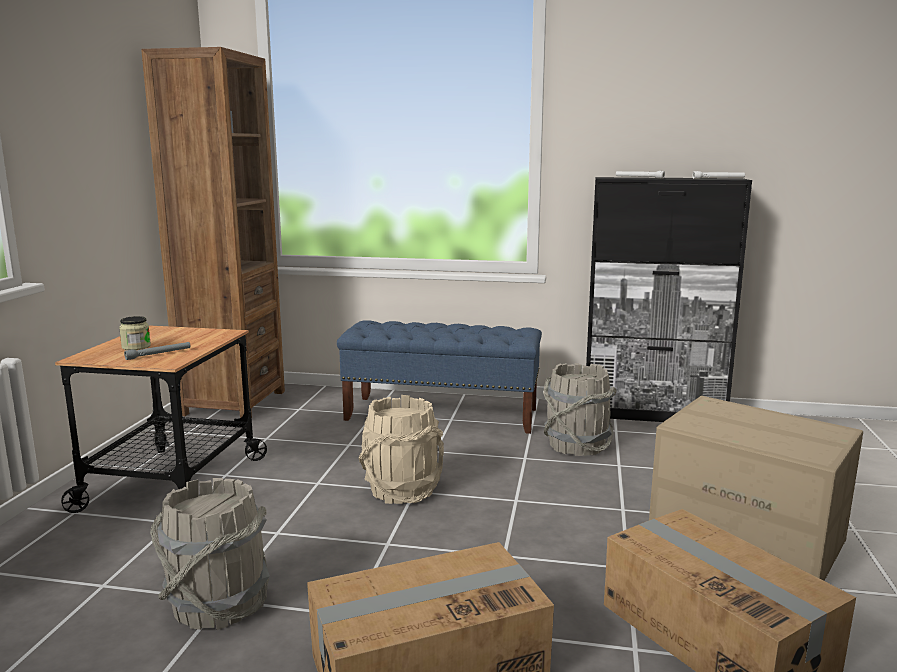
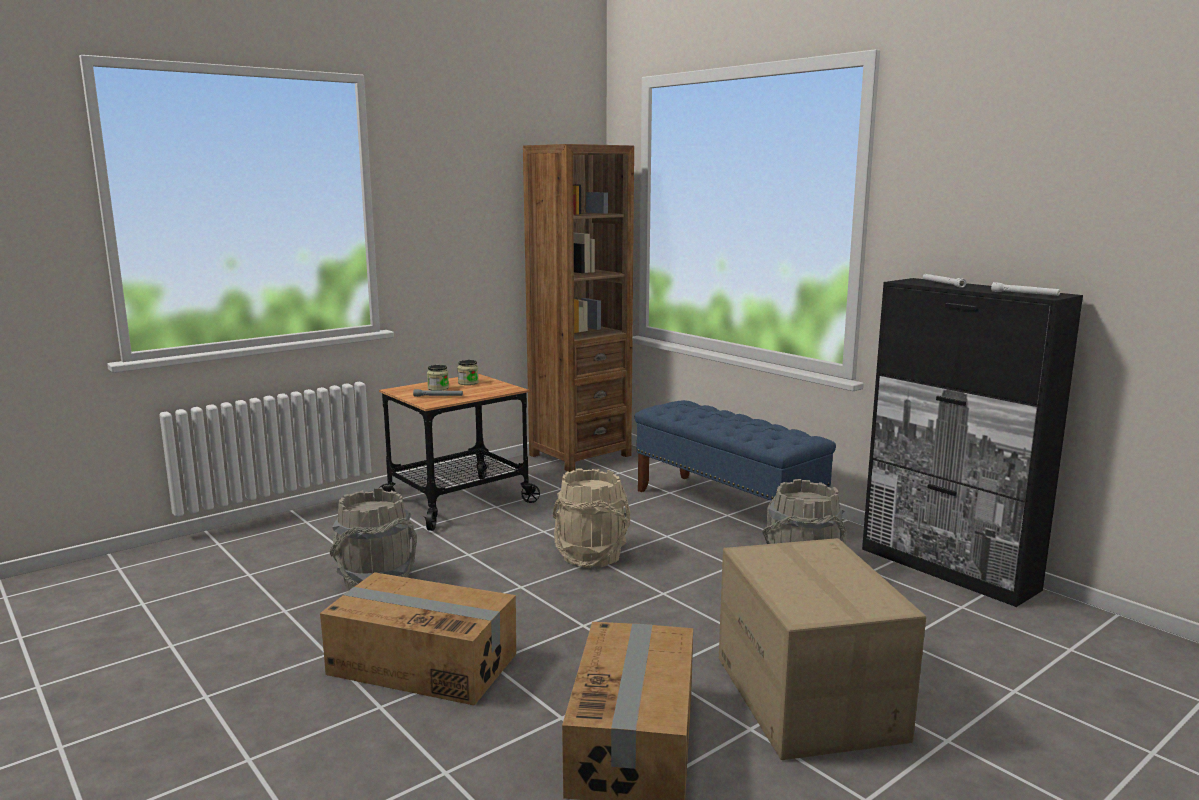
camera: 40 degrees right, 0 degrees up
none -> jar [457,360,479,385]

